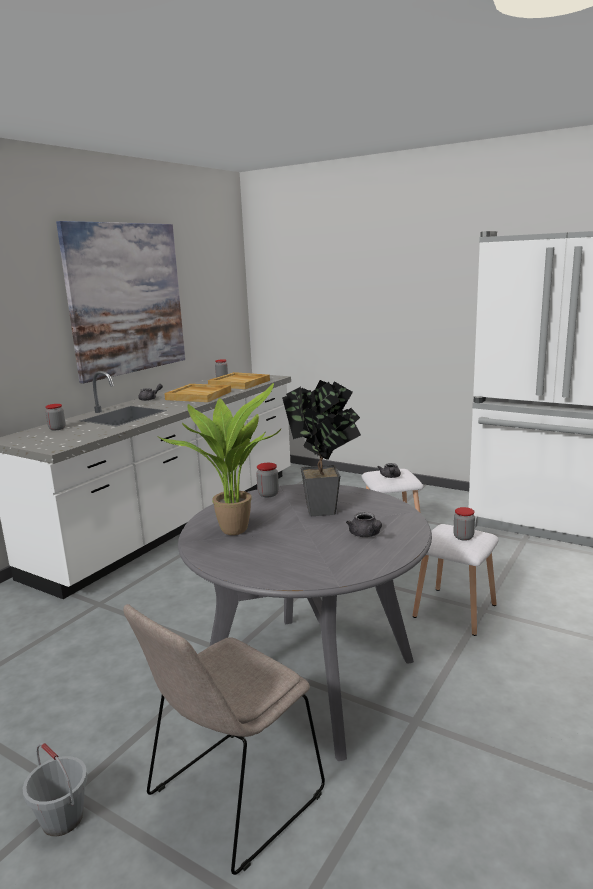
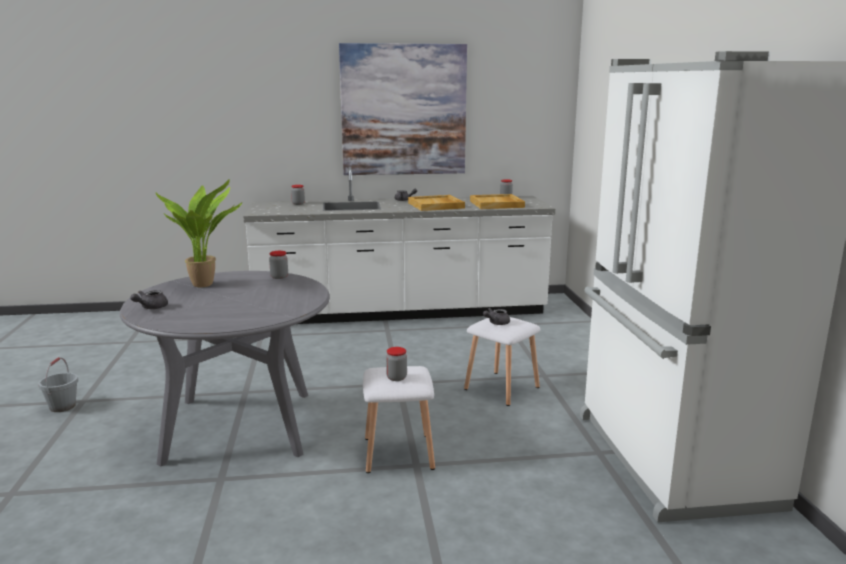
camera: 50 degrees right, 0 degrees up
beige chair [123,604,325,875] -> none
potted plant [282,380,361,516] -> none
grey teapot [346,512,382,537] -> grey teapot moved to [130,290,168,309]

